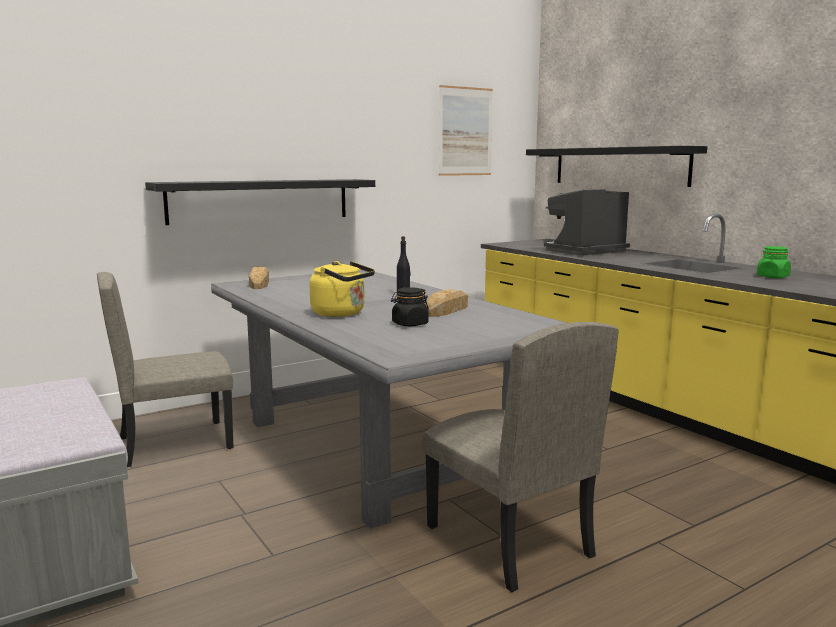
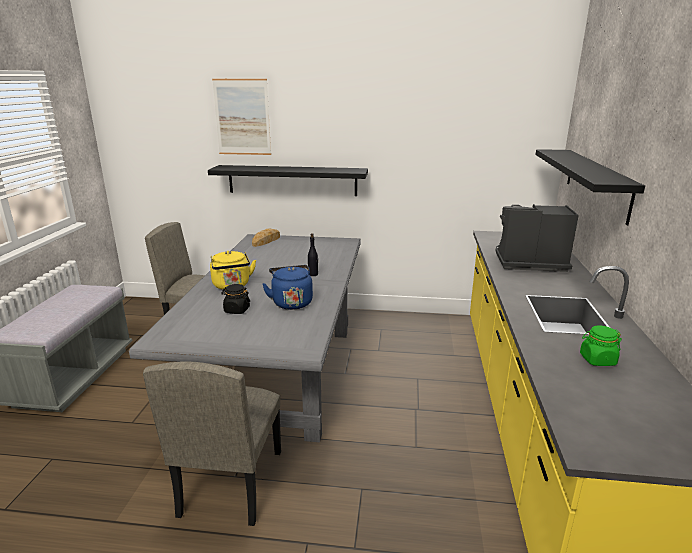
camera: 40 degrees right, 10 degrees up
bread [425,289,468,317] -> blue kettle [262,265,313,310]
picture [439,85,493,176] -> picture moved to [212,79,271,155]

